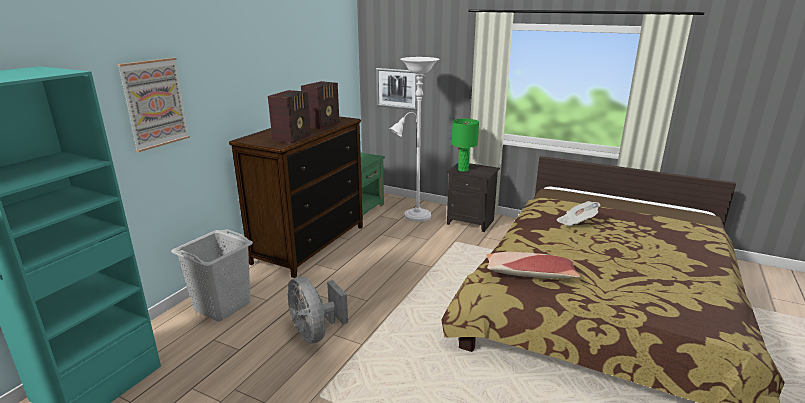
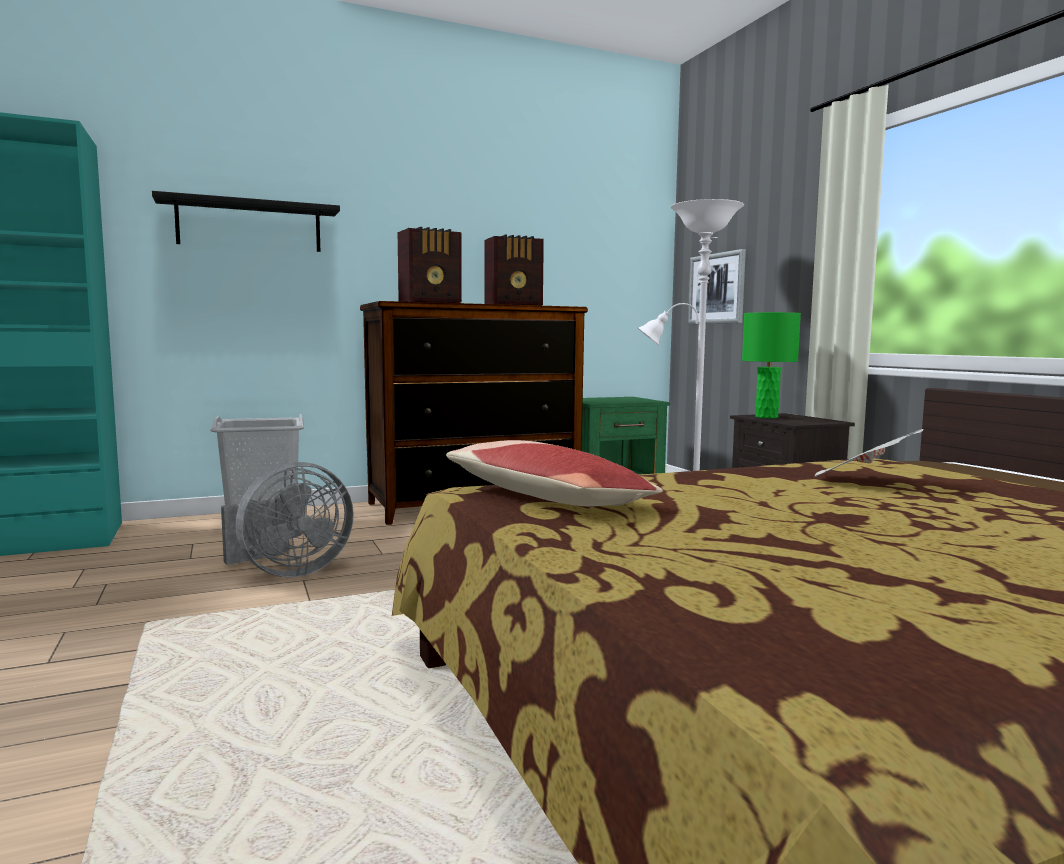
camera: 40 degrees right, 15 degrees down
picture [117,58,190,152] -> black shelf [152,191,340,252]
grey fan [288,276,348,344] -> grey fan turned 135 degrees counterclockwise [221,462,354,577]

